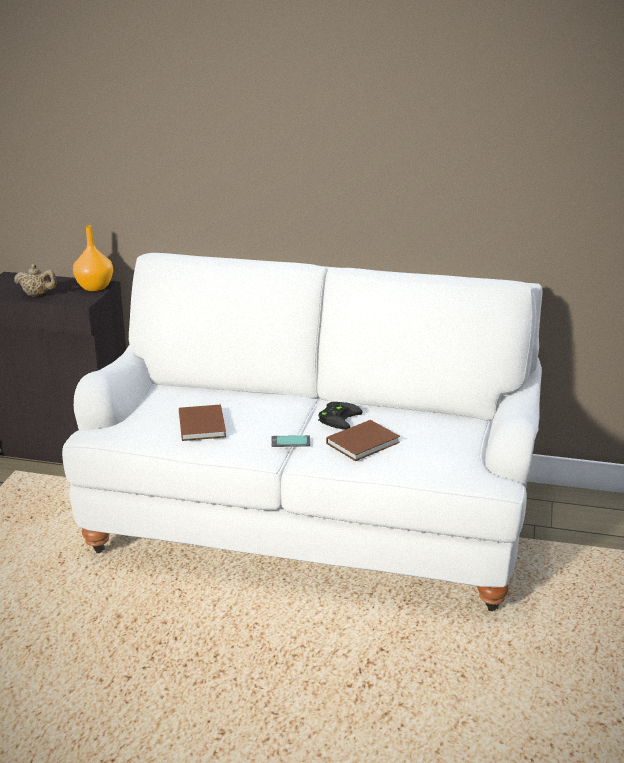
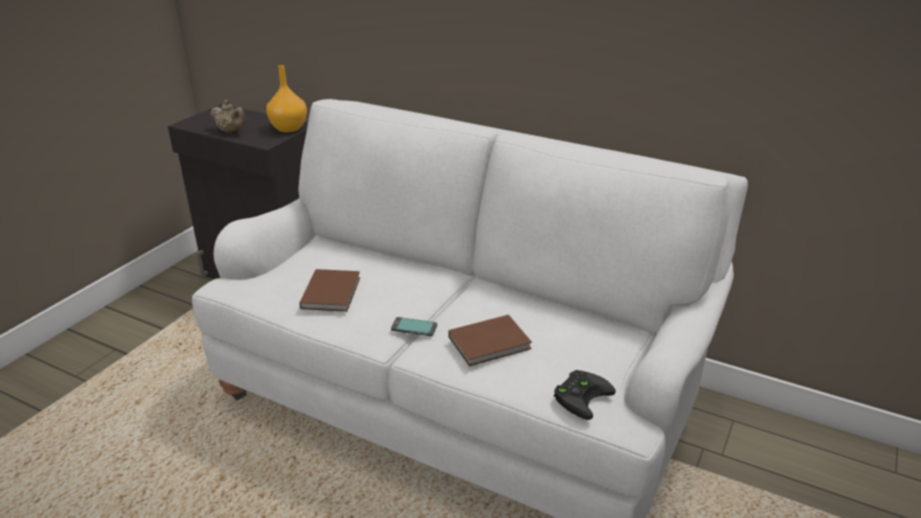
camera: 15 degrees right, 5 degrees up
black game controller [318,402,362,430] -> black game controller moved to [553,370,616,420]

